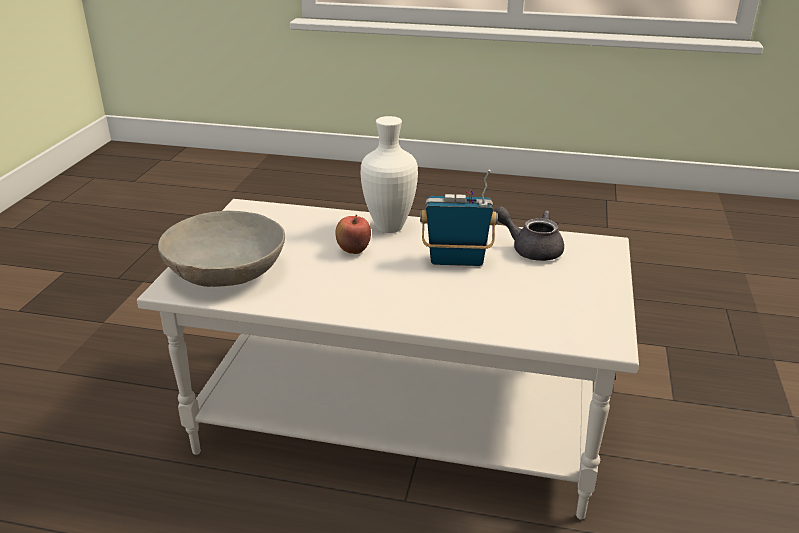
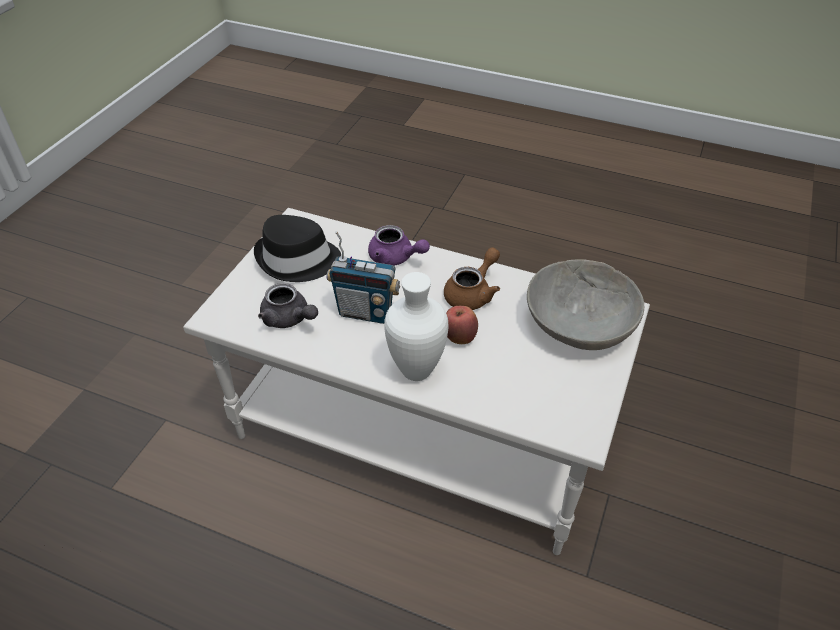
camera: 170 degrees left, 15 degrees up
none -> black hat [254,215,341,282]
none -> purple teapot [368,225,430,266]
none -> brown teapot [444,247,500,310]

